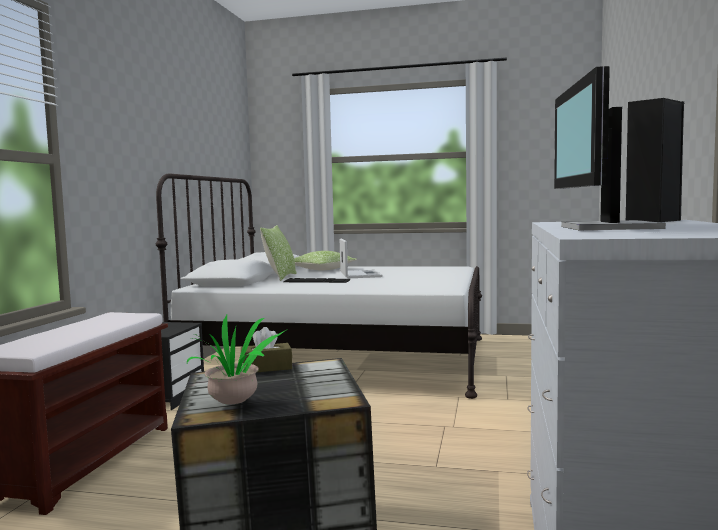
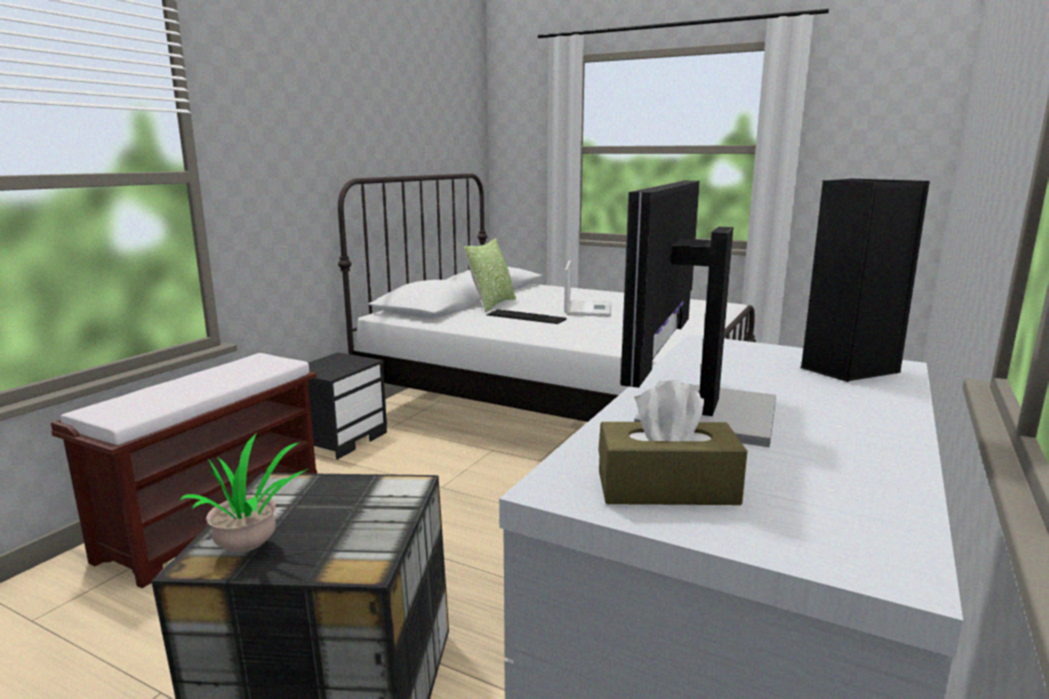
camera: 15 degrees right, 10 degrees up
brown tissue box [241,327,292,372] -> brown tissue box moved to [598,380,747,505]
pillow [294,251,357,271] -> none

